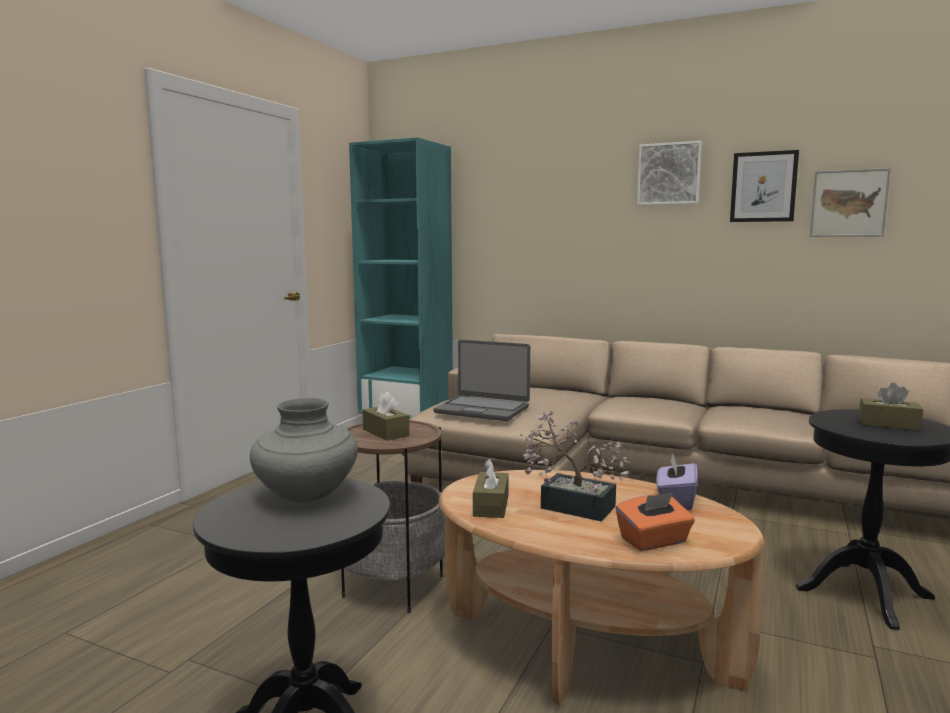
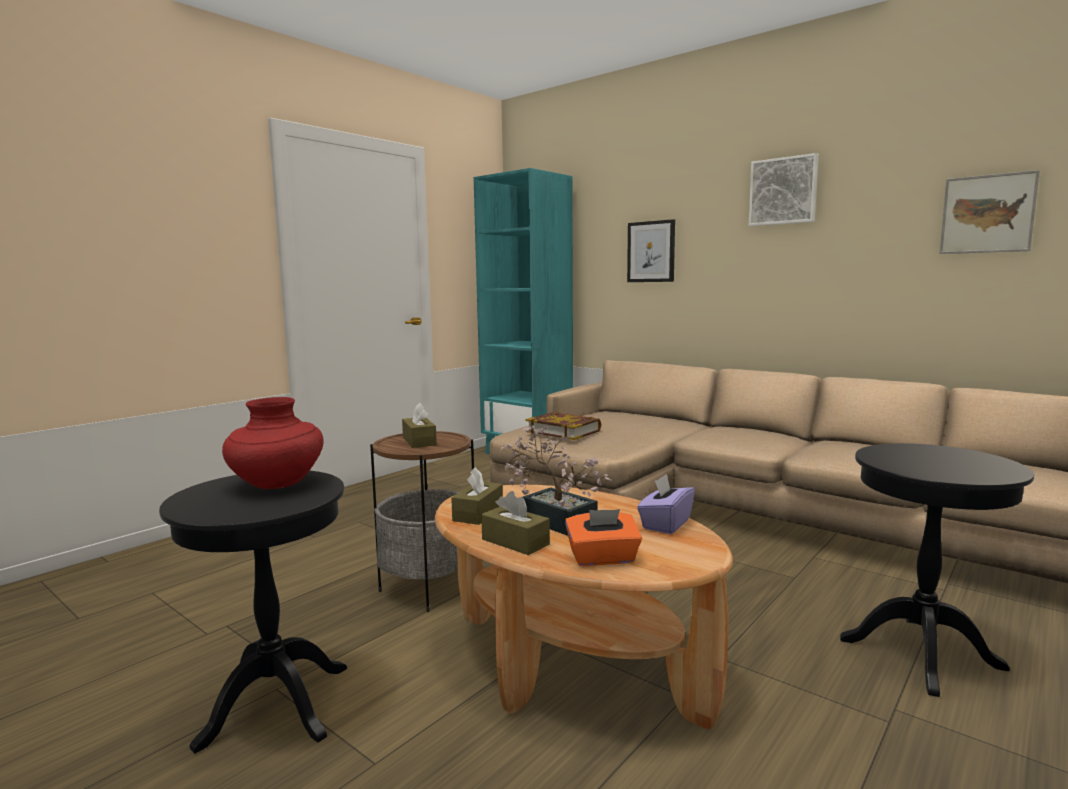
camera: 15 degrees right, 0 degrees up
grey vase [250,398,358,502] -> red vase [222,397,324,489]
laptop [433,340,530,421] -> book [525,412,601,440]
picture [730,150,799,222] -> picture moved to [627,219,675,282]
brown tissue box [859,383,923,431] -> brown tissue box moved to [481,491,550,555]

